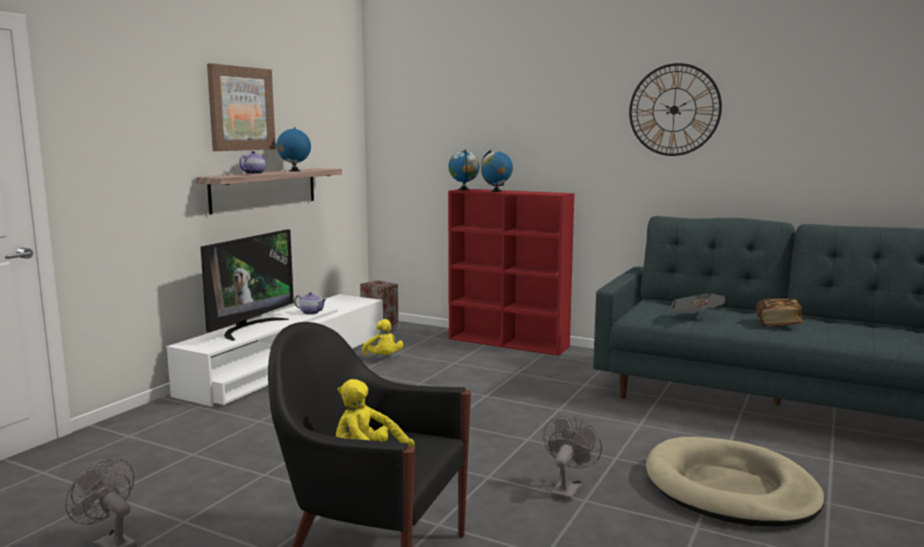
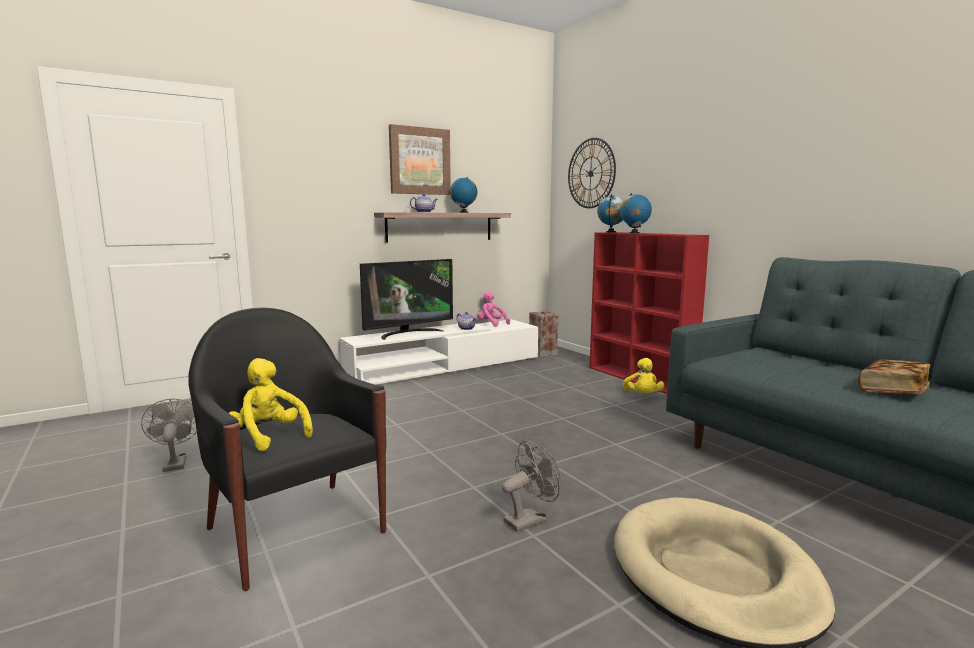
camera: 30 degrees right, 0 degrees up
yellow plush toy [362,319,404,356] -> yellow plush toy moved to [623,358,664,393]
wall clock [629,63,722,156] -> wall clock moved to [568,138,616,208]
newspaper [671,293,725,311] -> none
none -> pink plush toy [478,291,510,327]

